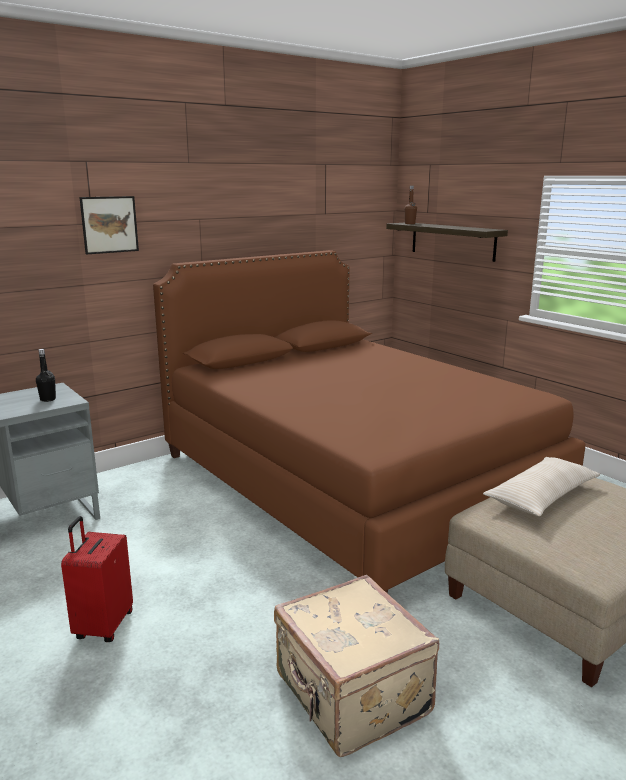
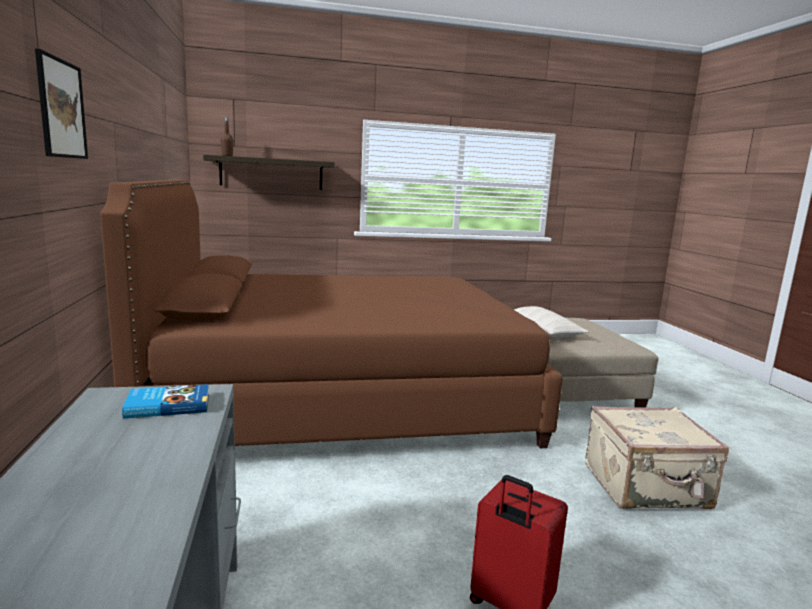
camera: 65 degrees left, 5 degrees down
black bottle [36,349,56,402] -> book [122,384,209,419]

